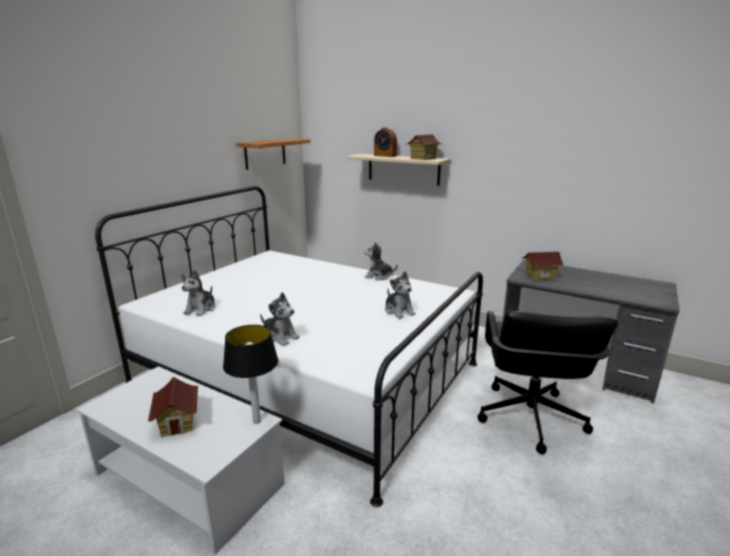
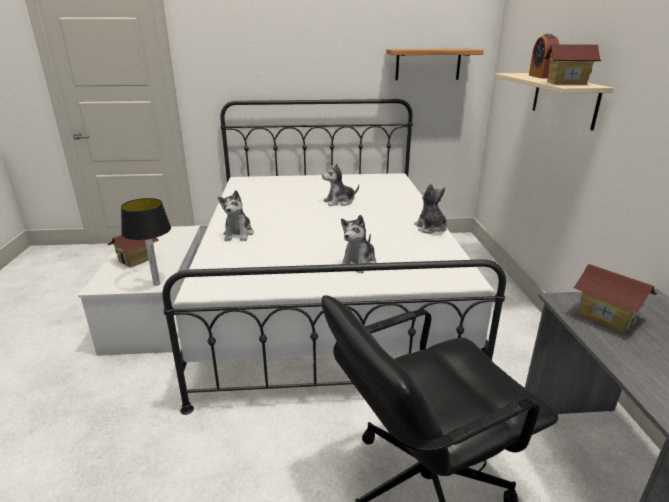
camera: 55 degrees right, 5 degrees up
plush toy [181,270,216,316] -> plush toy moved to [322,164,359,206]

